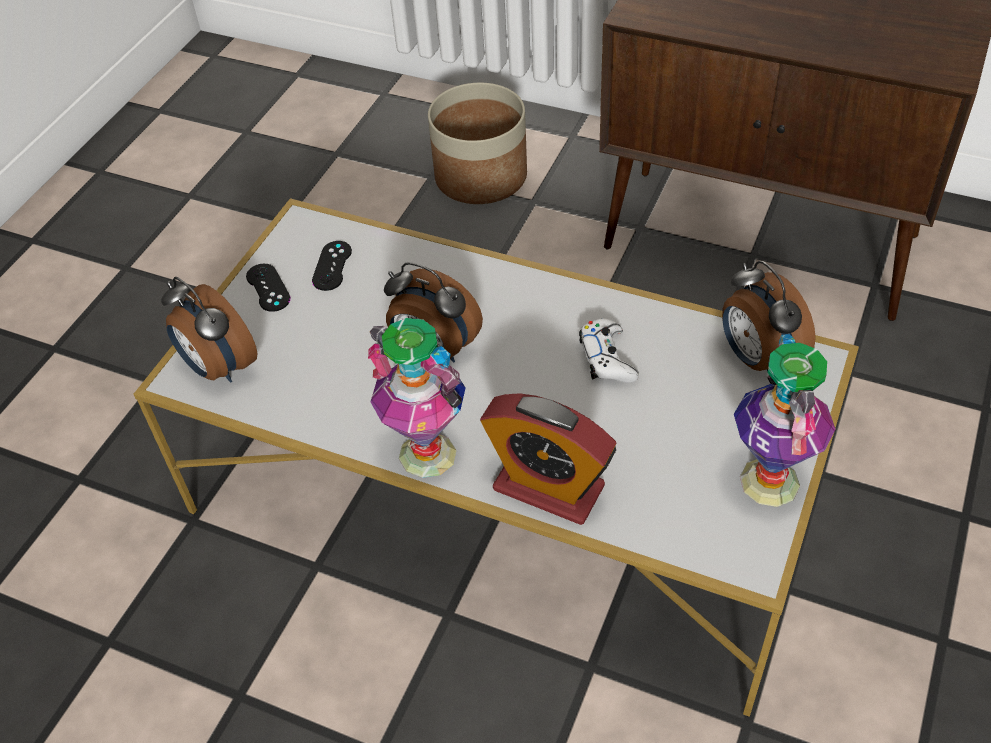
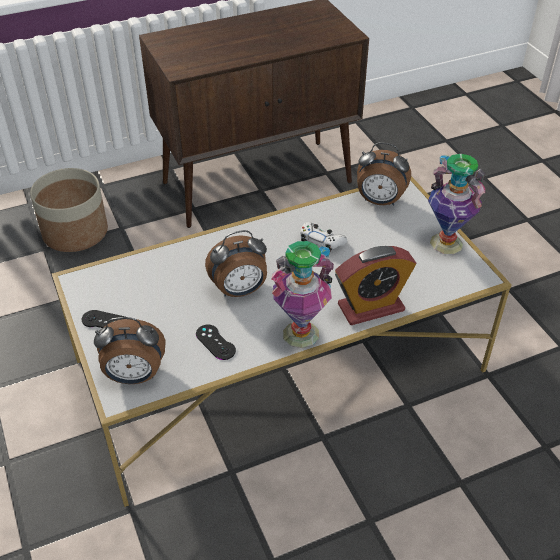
camera: 50 degrees left, 5 degrees down
black game controller [312,241,352,291] -> black game controller moved to [196,324,236,360]

